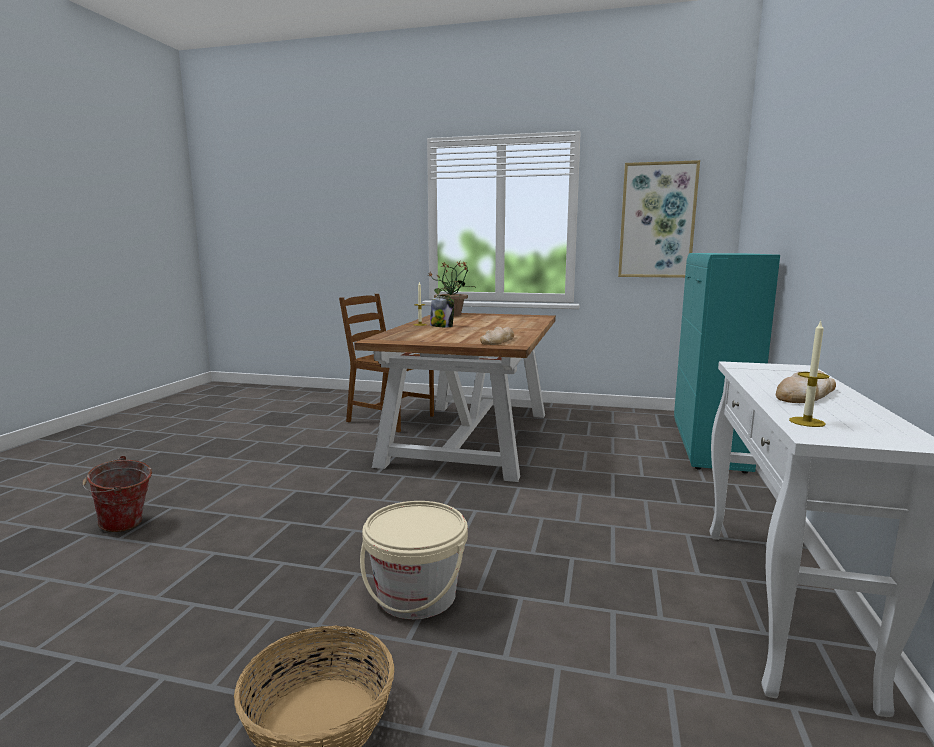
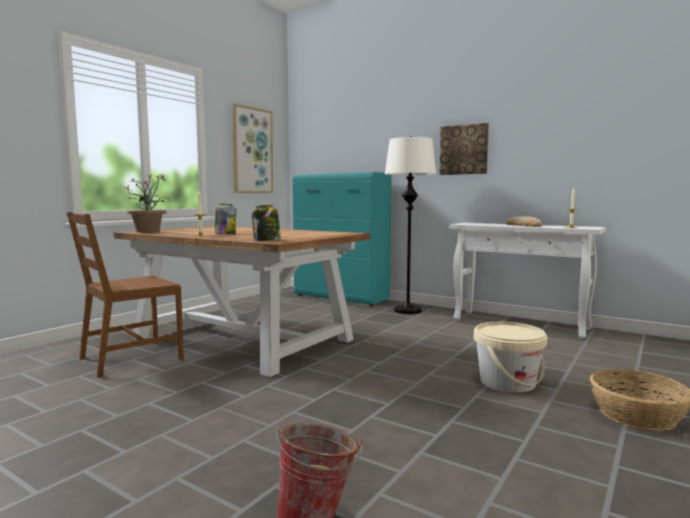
camera: 70 degrees left, 5 degrees down
bread [480,327,514,345] -> none
none -> jar [251,205,281,241]
none -> white floor lamp [385,136,436,314]
none -> picture [439,123,489,175]

